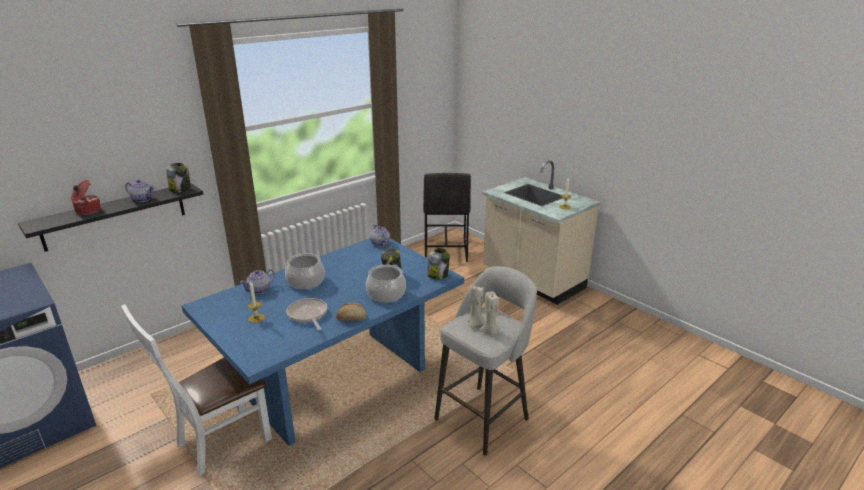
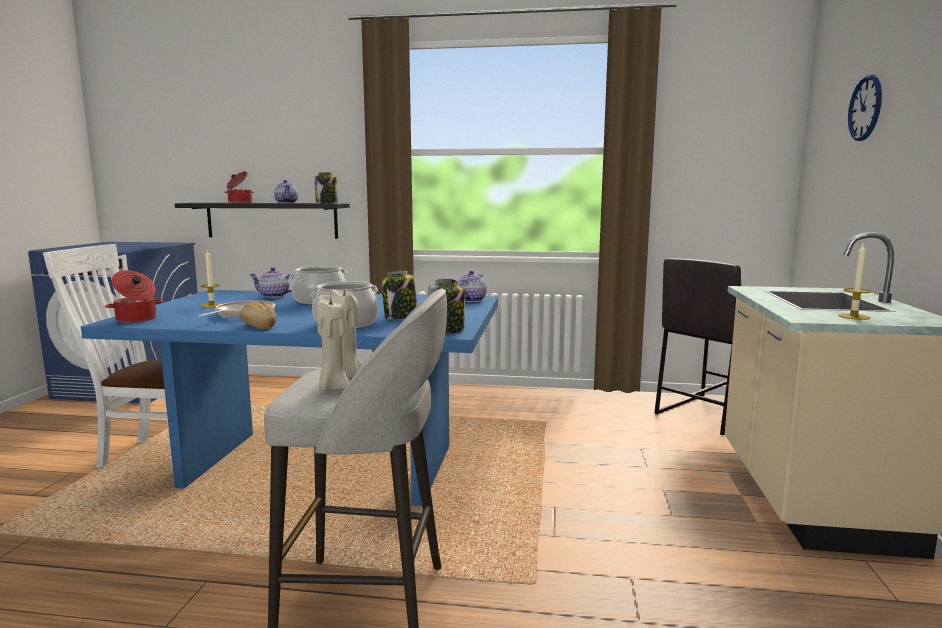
camera: 50 degrees right, 15 degrees down
none -> cooking pot [105,270,164,323]
none -> wall clock [848,75,882,141]

